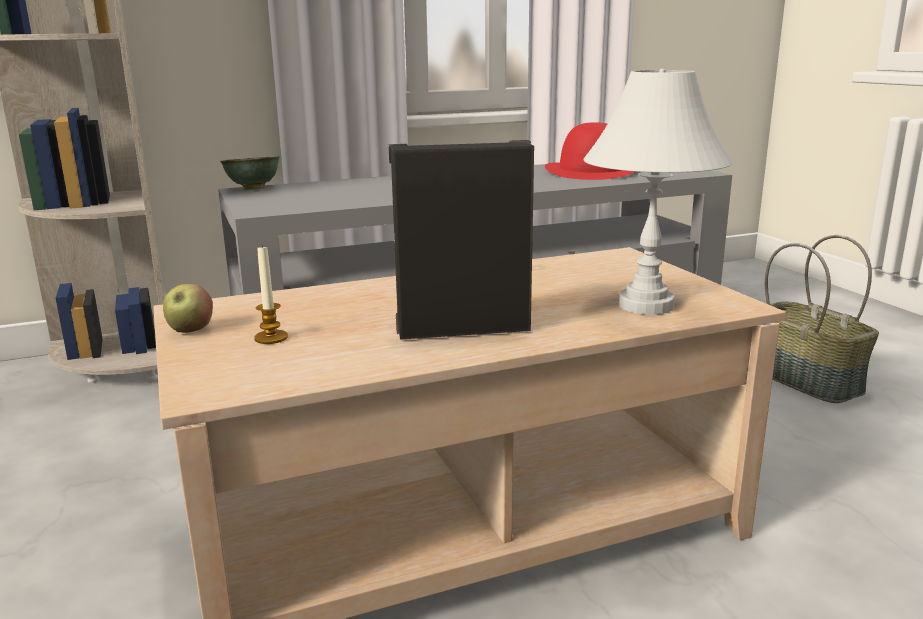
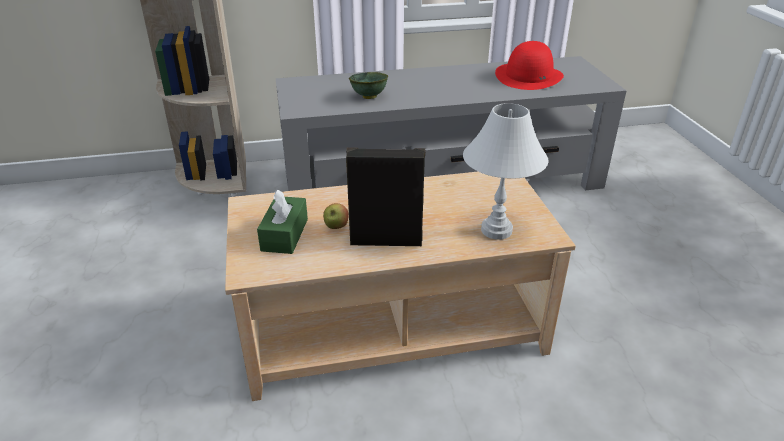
camera: 10 degrees right, 15 degrees up
apple [163,284,213,333] -> apple moved to [323,203,349,229]
green bowl [220,156,280,190] -> green bowl moved to [349,72,388,99]
candle [254,246,288,344] -> green tissue box [257,190,308,254]
basket [765,235,879,403] -> none

